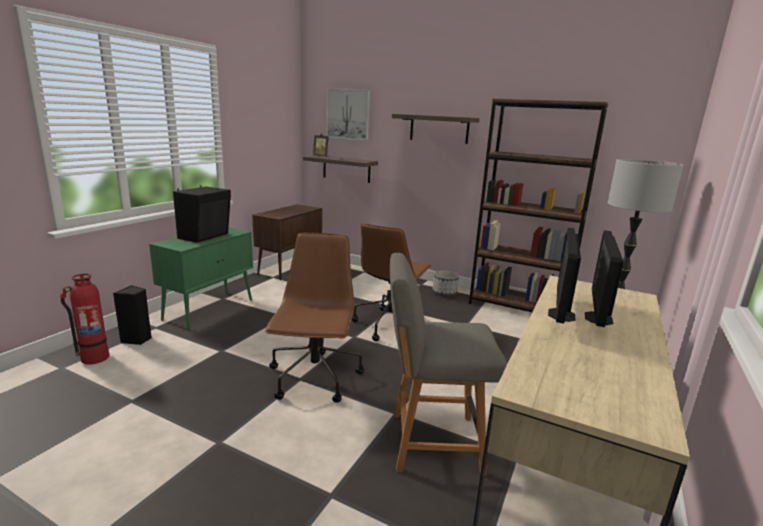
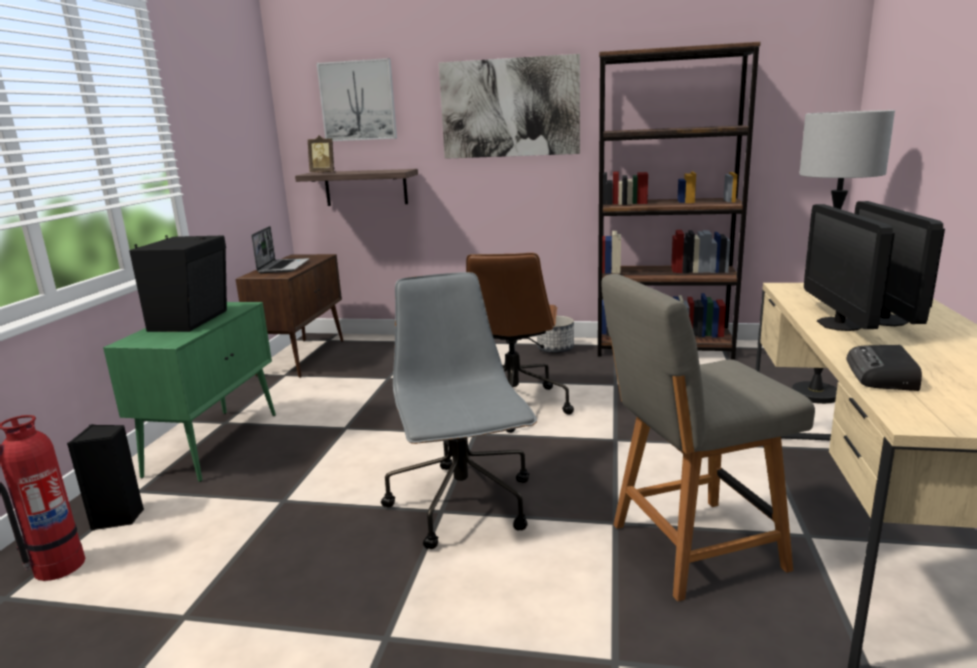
camera: 15 degrees left, 0 degrees up
brown office chair [265,232,364,403] -> grey office chair [381,272,537,549]
shelf [392,114,479,144] -> picture [439,54,580,159]
none -> laptop [251,226,310,273]
none -> radio [846,345,922,391]

